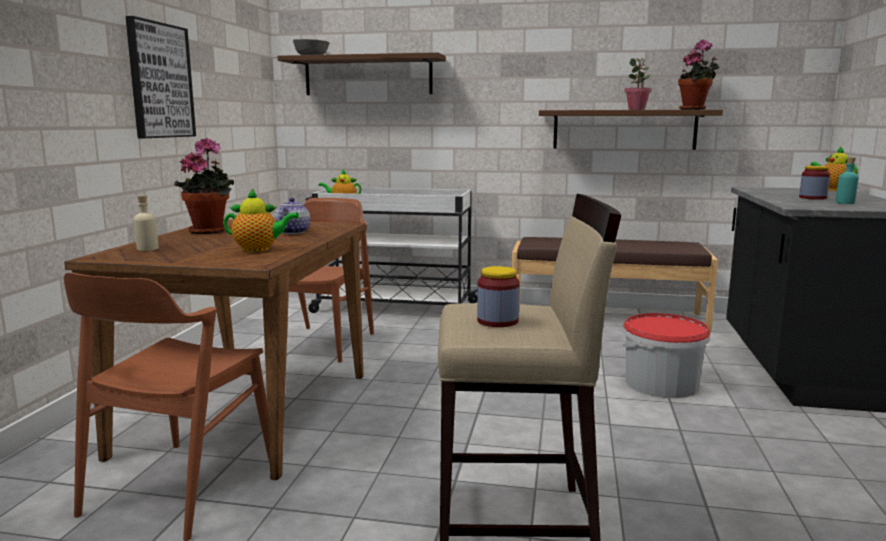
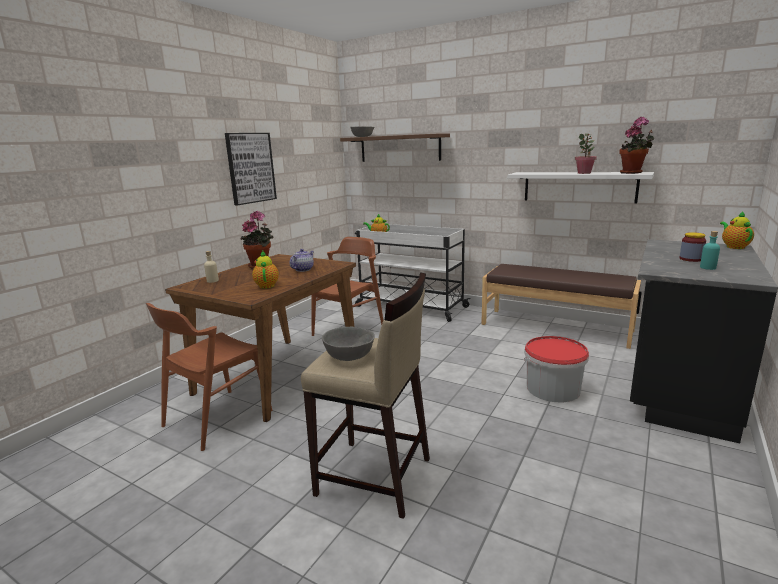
camera: 20 degrees right, 5 degrees up
teapot [223,188,299,252] -> teapot turned 120 degrees counterclockwise [252,251,279,289]
jar [477,266,520,327] -> grey bowl [322,327,375,361]
brown shelf [539,110,723,150] -> white shelf [508,172,654,203]

